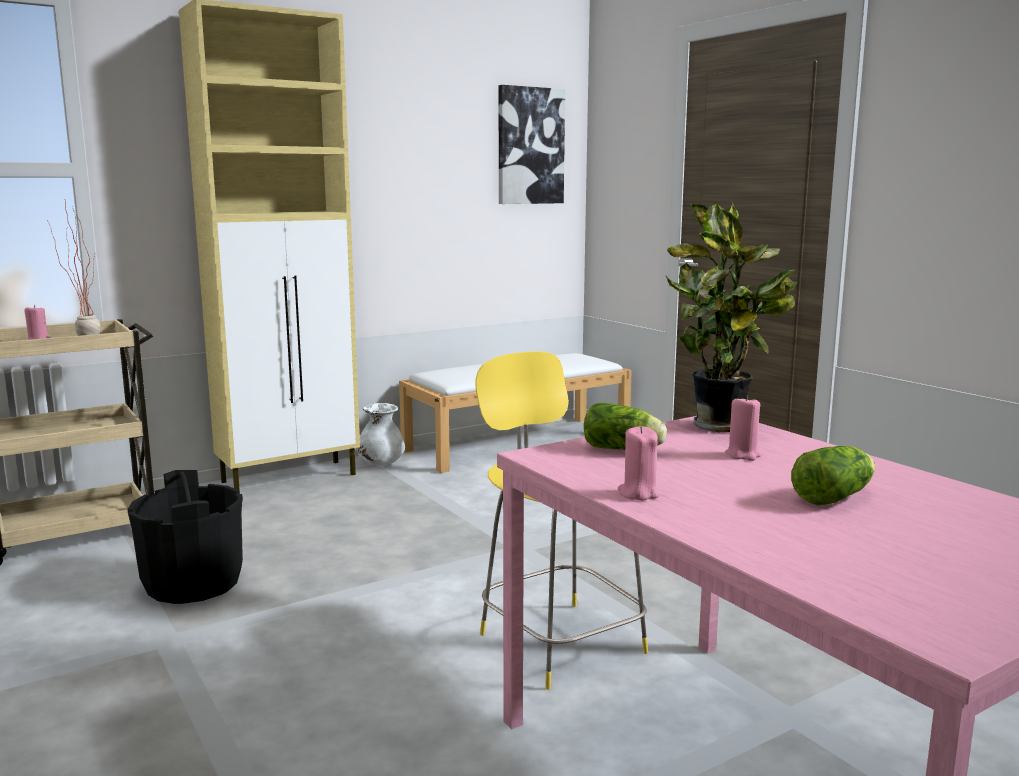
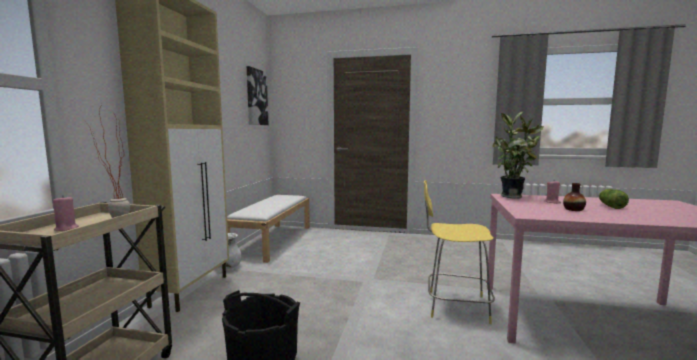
camera: 45 degrees left, 5 degrees down
lettuce [584,402,667,450] -> none
pink candle [618,426,659,500] -> none
none -> vase [563,183,586,211]

